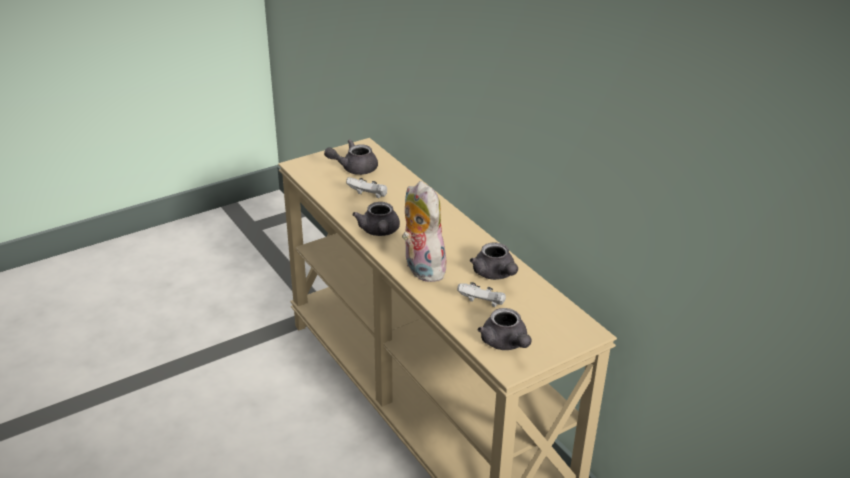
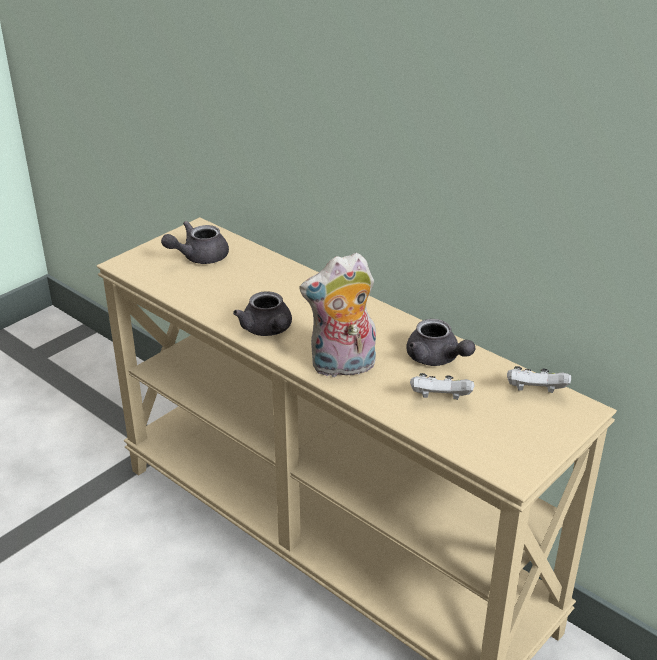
camera: 15 degrees left, 0 degrees up
white game controller [346,177,387,198] -> white game controller moved to [507,366,571,393]
plush toy [402,181,446,282] -> plush toy turned 60 degrees counterclockwise [299,253,376,377]
grey teapot [478,308,532,350] -> none

